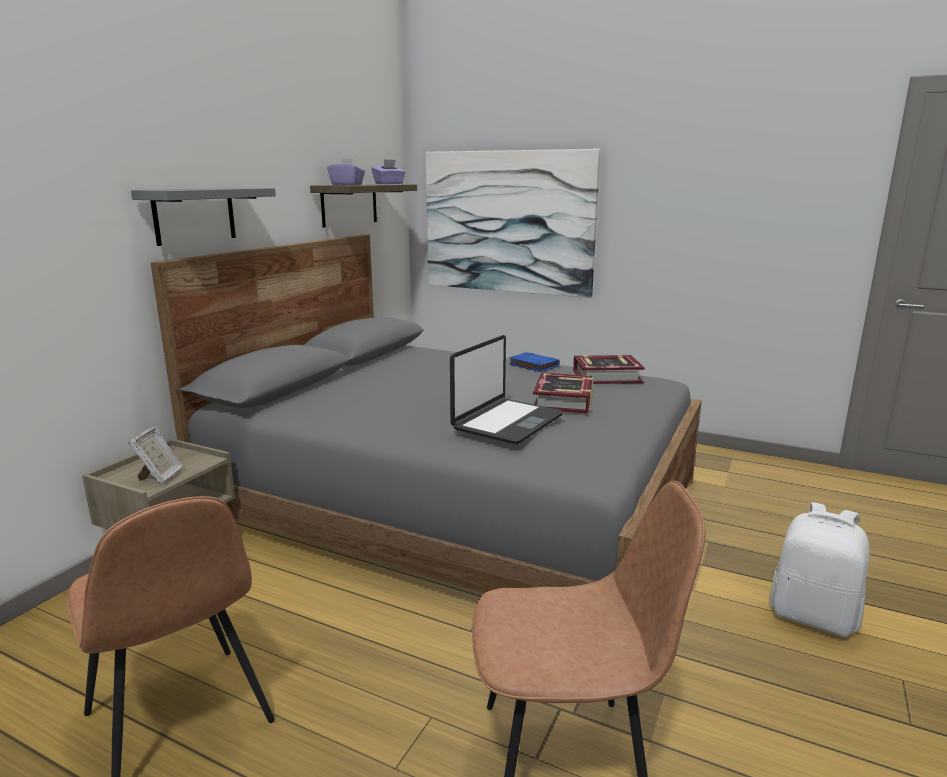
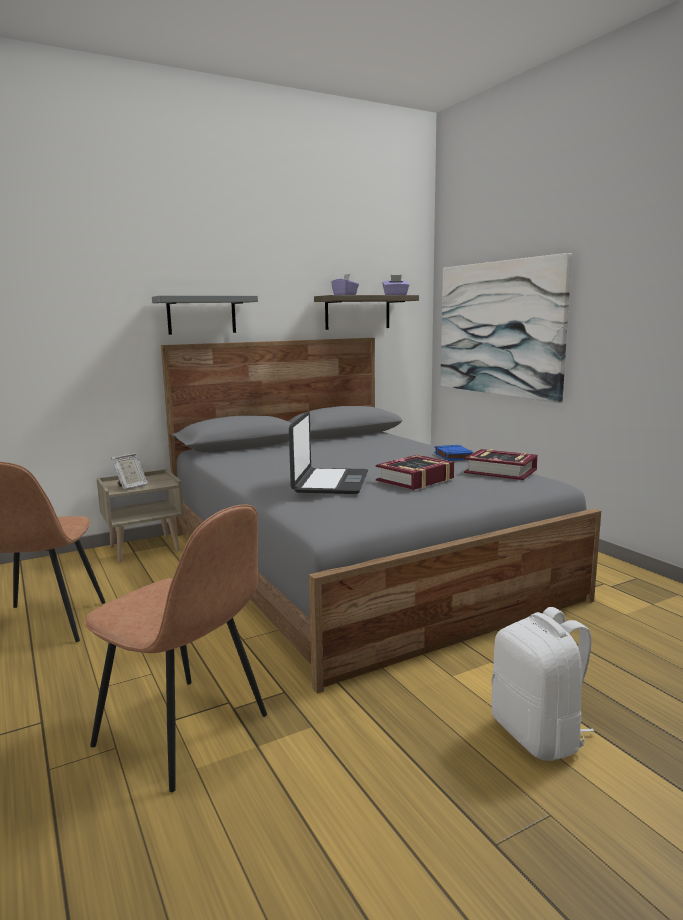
camera: 35 degrees right, 5 degrees down
laptop [450,335,563,444] -> laptop turned 60 degrees counterclockwise [289,411,368,494]

